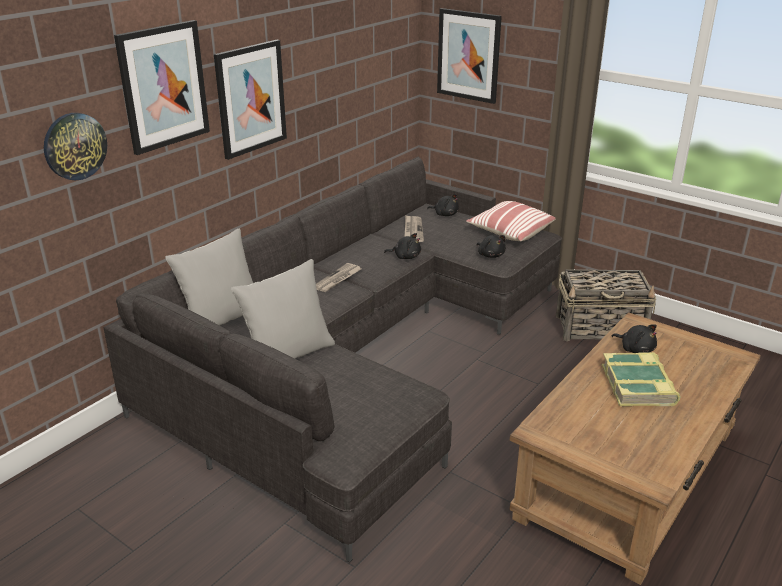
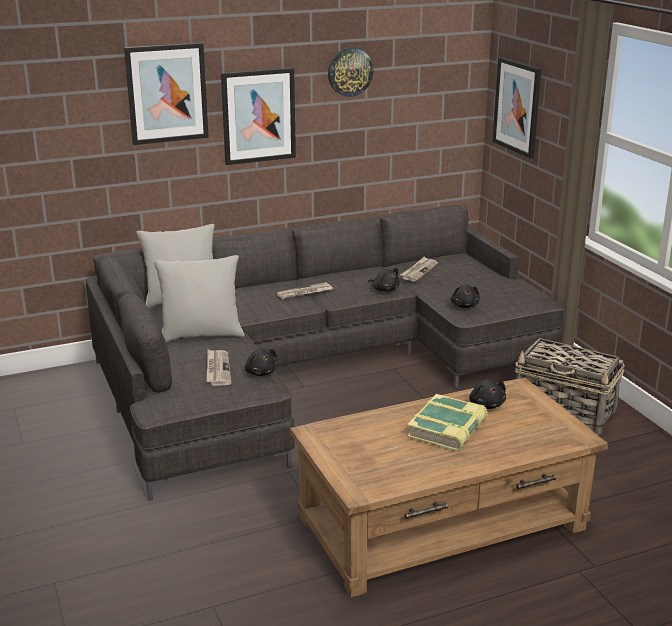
camera: 30 degrees right, 5 degrees down
wall clock [44,113,107,181] -> wall clock moved to [328,47,374,97]
black plush toy [427,194,459,216] -> black plush toy moved to [245,349,278,376]
pillow [466,201,556,241] -> none
none -> newspaper [207,349,232,386]

